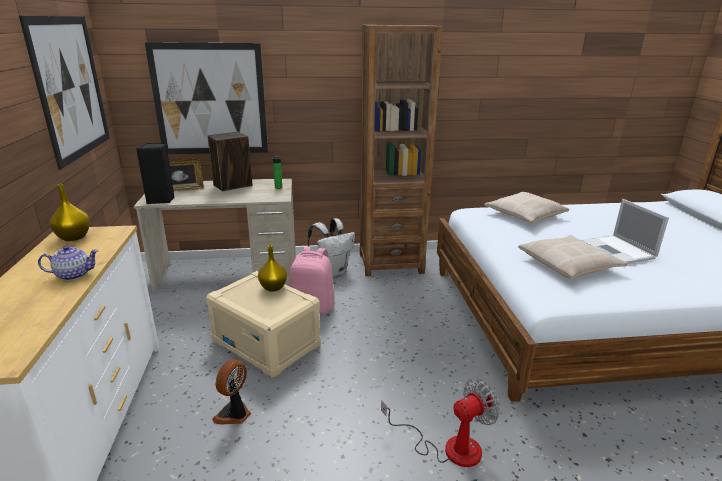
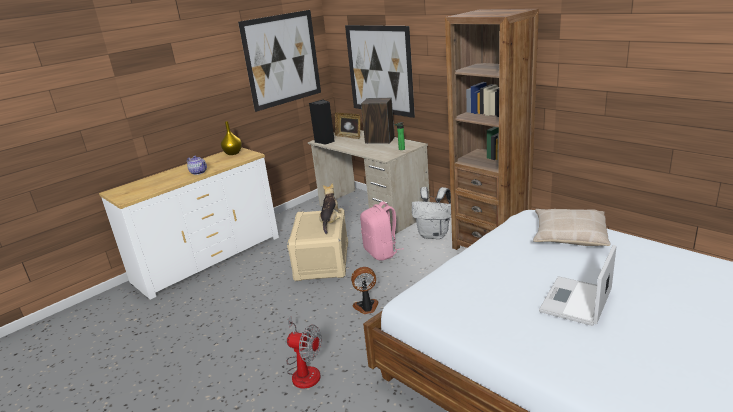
camera: 55 degrees right, 0 degrees up
fan [212,359,251,425] -> fan moved to [351,267,379,314]
yellow vase [258,245,287,292] -> plush toy [319,183,342,234]
beige pillow [518,235,628,279] -> none

